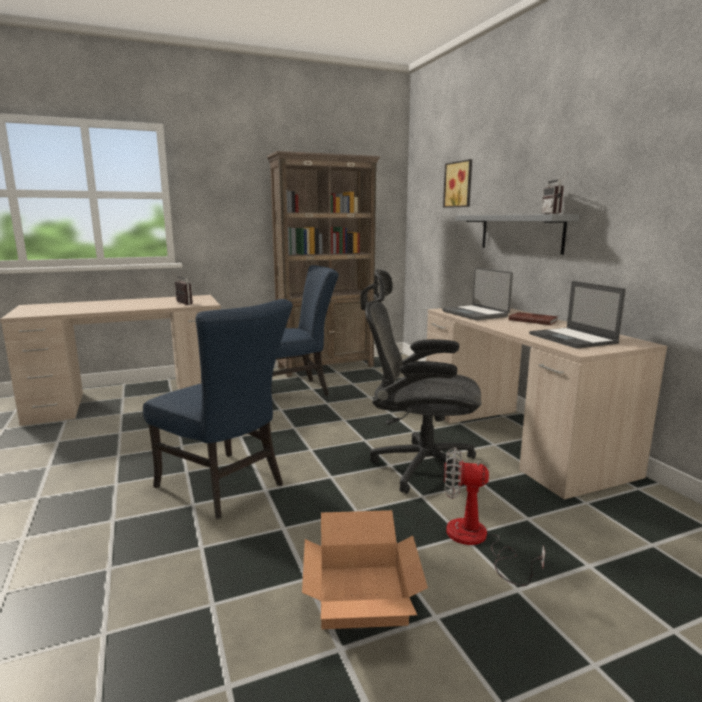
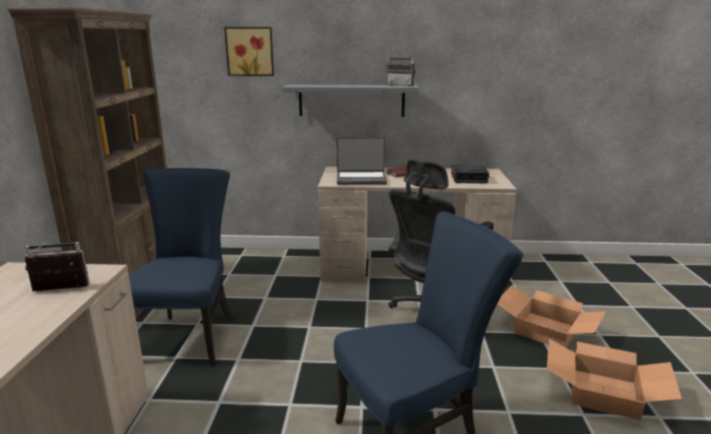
camera: 65 degrees left, 5 degrees up
fan [444,447,545,586] -> cardboard box [497,285,606,348]
laptop [529,281,626,348] -> alarm clock [451,165,489,184]

